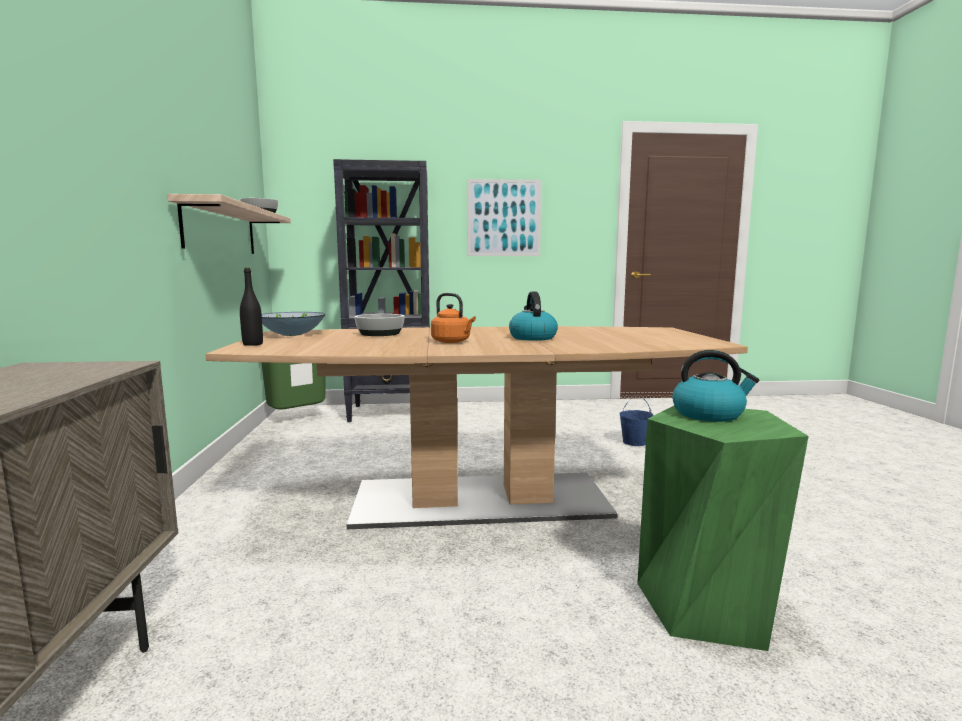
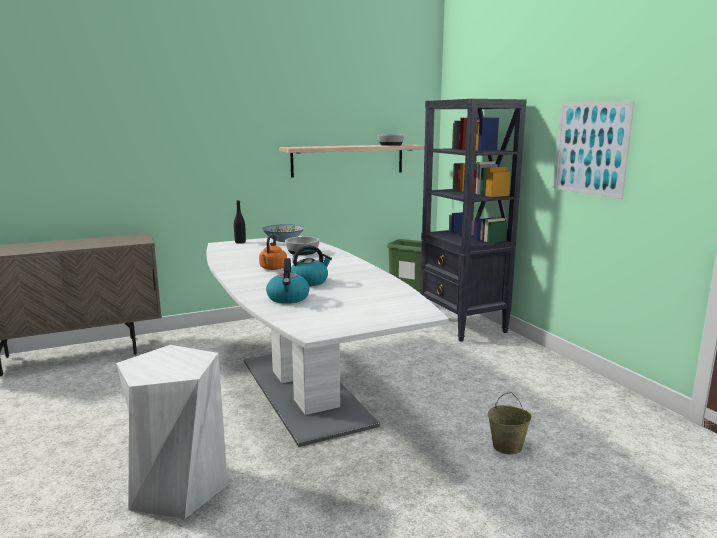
camera: 70 degrees right, 5 degrees up
brown dining table [205,326,748,529] -> white dining table [207,236,449,447]
blue bucket [619,395,654,446] -> beige bucket [488,392,532,455]
green stool [637,406,809,651] -> white stool [116,345,228,519]
kettle [672,350,759,422] -> kettle moved to [266,258,310,304]

